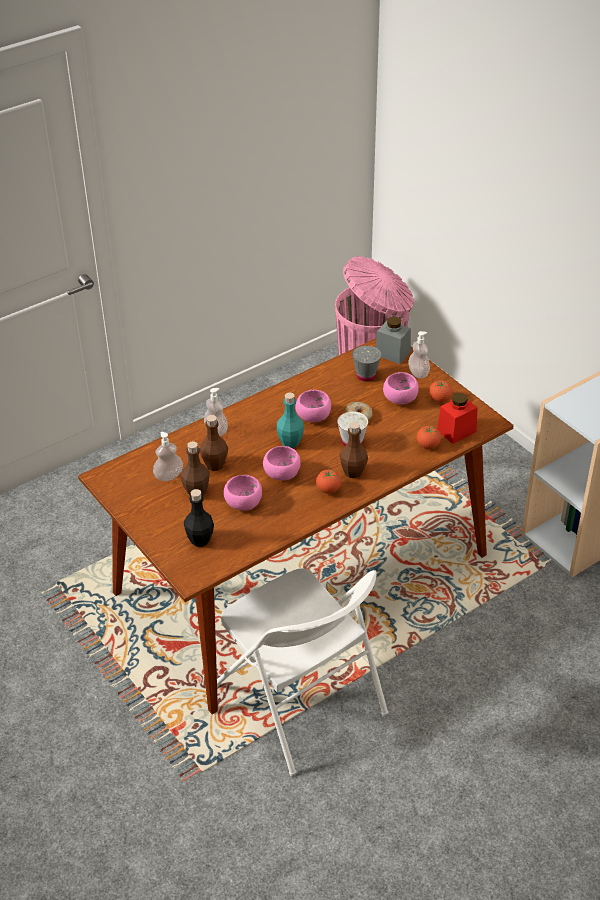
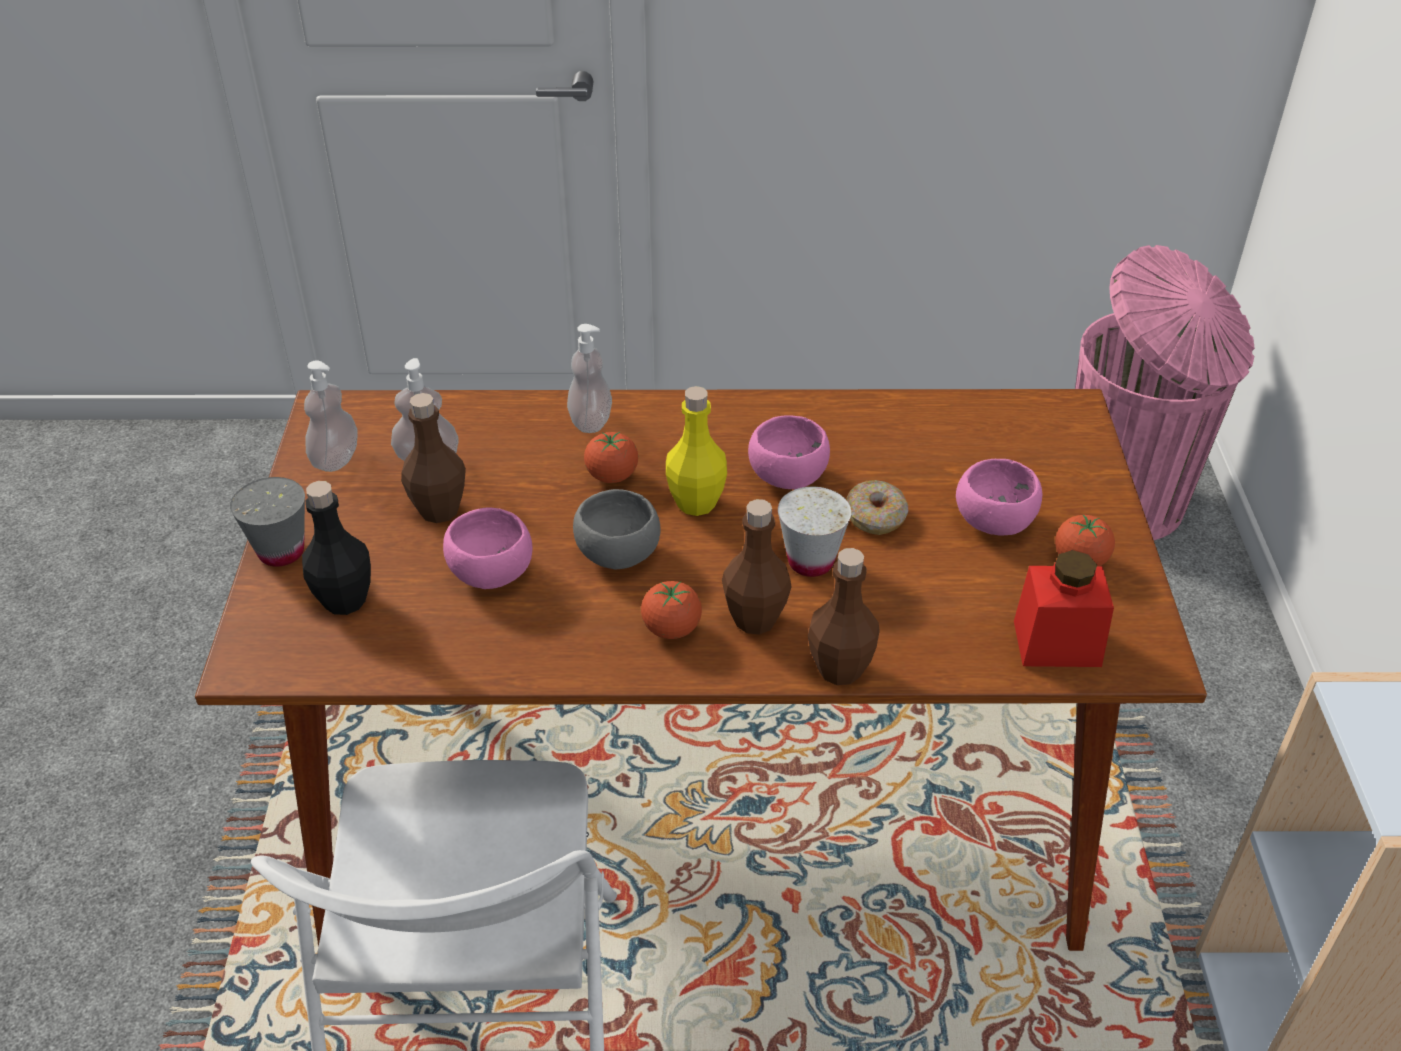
camera: 35 degrees right, 0 degrees up
brown bottle [200,415,228,471] -> brown bottle moved to [808,548,880,685]
pink bowl [263,446,301,481] -> grey bowl [573,489,661,569]
turquoise bottle [277,392,304,448] -> yellow bottle [666,386,727,516]
grey cup [352,346,381,382] -> grey cup moved to [230,477,305,567]
grey jar [375,316,411,364] -> none
soap dispenser [408,331,430,379] -> soap dispenser moved to [304,360,358,472]
tomato [417,426,441,449] -> tomato moved to [584,432,638,483]

